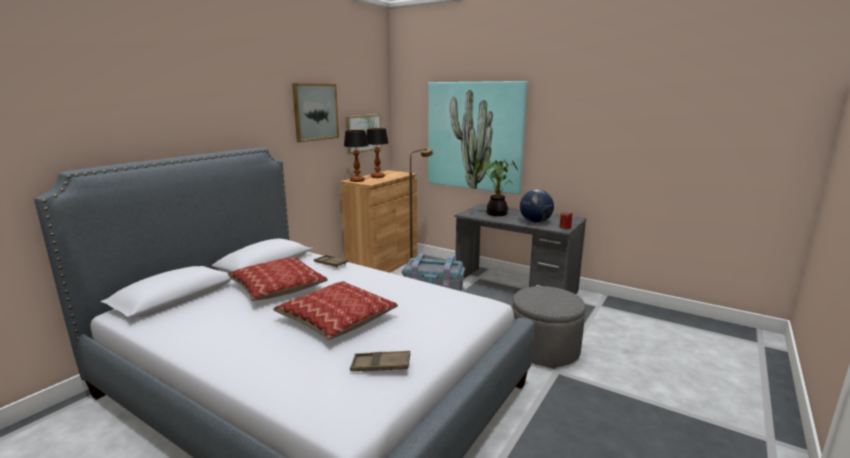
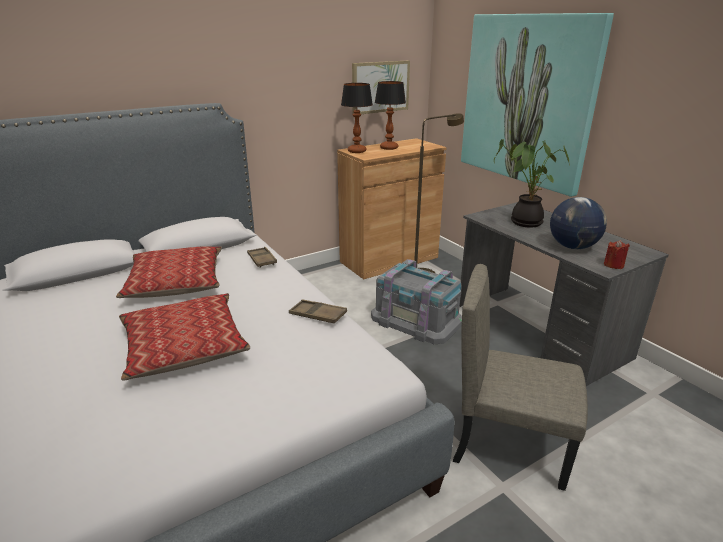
camera: 25 degrees right, 10 degrees up
picture [292,83,339,142] -> none
brown tray [350,351,410,371] -> brown tray moved to [289,299,347,323]
grey ottoman [512,286,586,367] -> beige chair [453,264,588,491]

